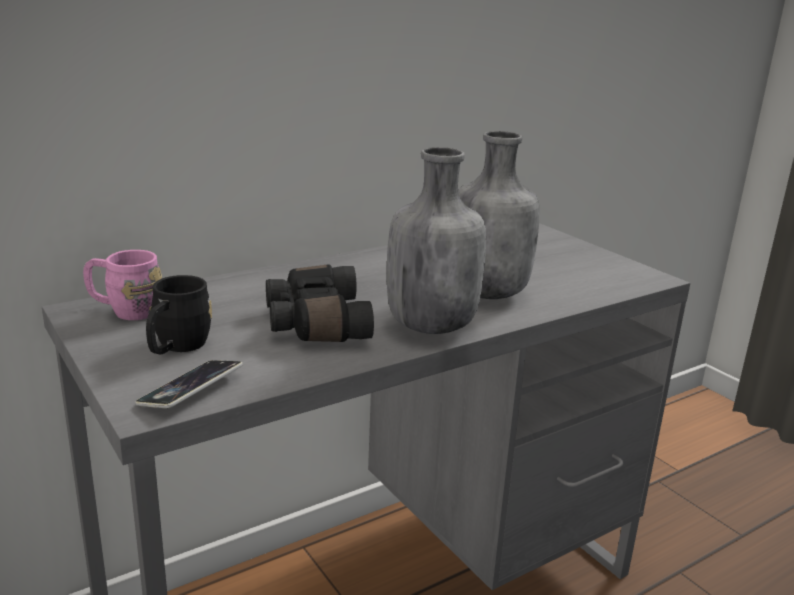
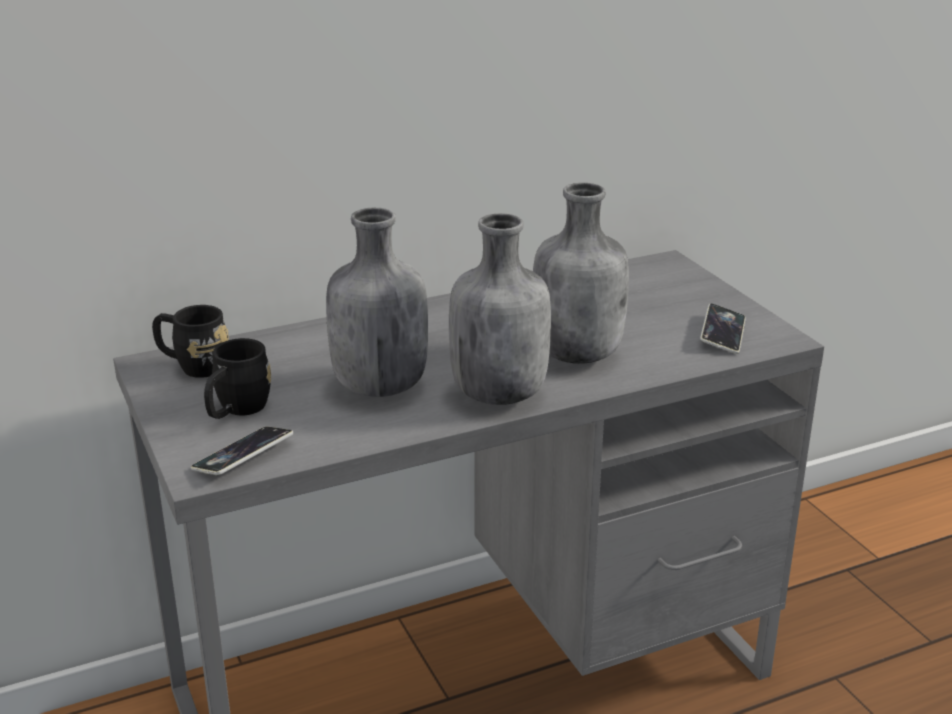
camera: 10 degrees right, 5 degrees up
pink mug [83,250,162,320] -> black mug [152,305,229,378]
black binoculars [266,264,374,342] -> grey bottle [326,208,428,397]
none -> phone [700,304,746,354]

